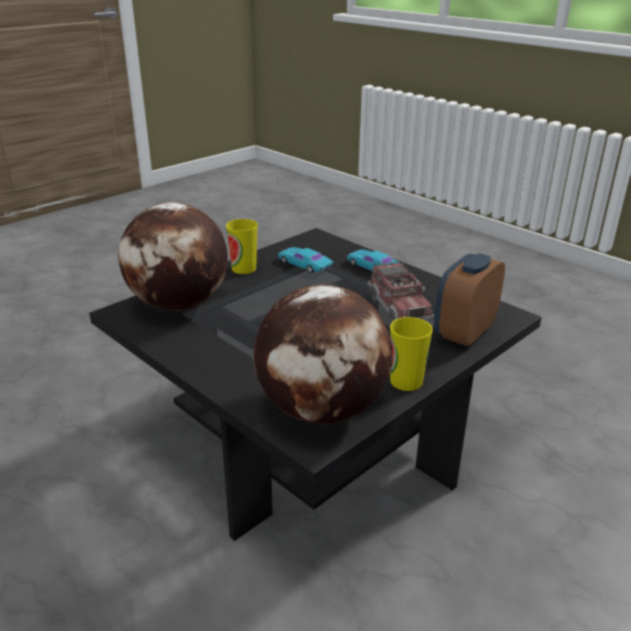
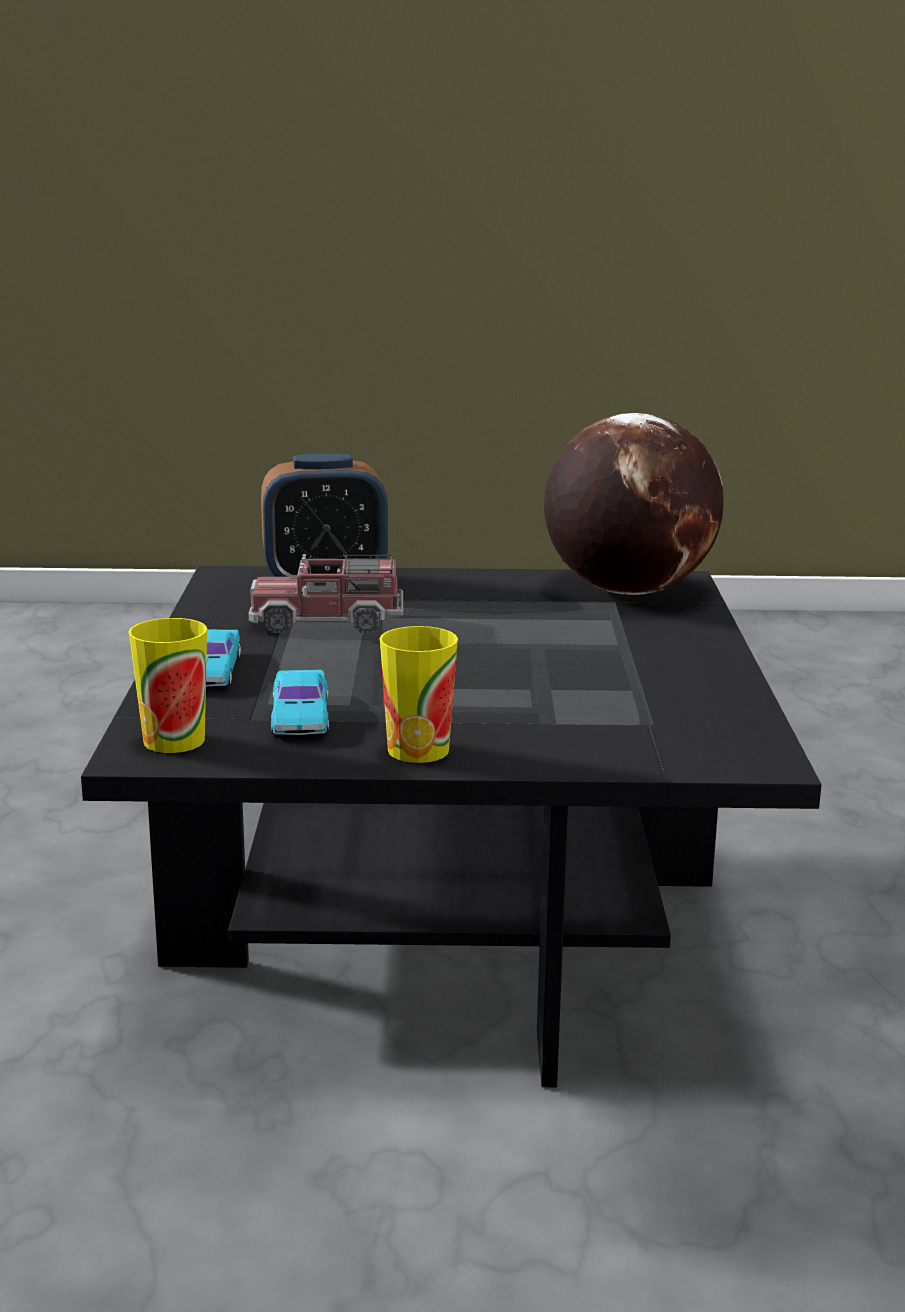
camera: 135 degrees left, 10 degrees down
globe [118,202,228,311] -> none
toy truck [367,261,434,323] -> toy truck turned 120 degrees counterclockwise [249,554,403,633]
cup [390,317,433,391] -> cup moved to [129,618,208,753]

